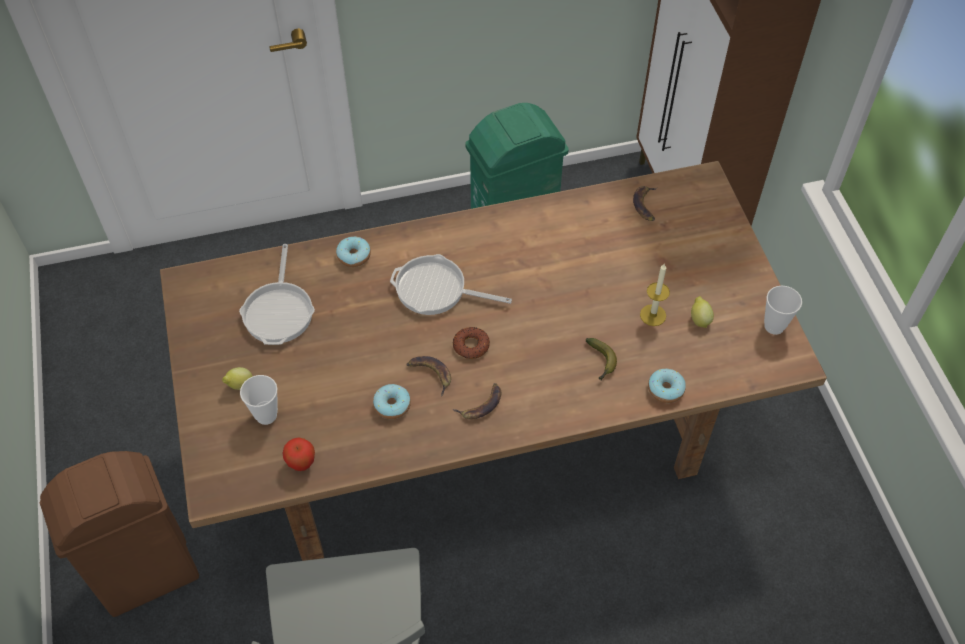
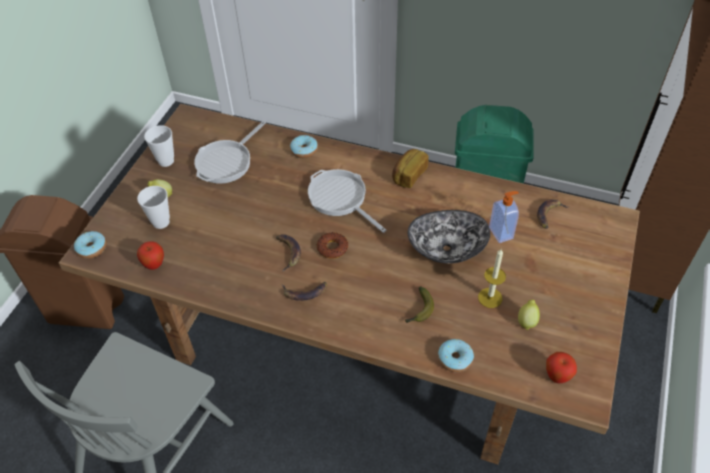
camera: 35 degrees right, 5 degrees down
donut [373,384,411,419] -> donut moved to [74,231,106,259]
cup [764,286,802,335] -> cup moved to [144,125,174,167]
none -> bread [392,149,429,188]
none -> bowl [408,210,490,264]
none -> soap dispenser [489,191,519,243]
none -> apple [546,352,577,383]

